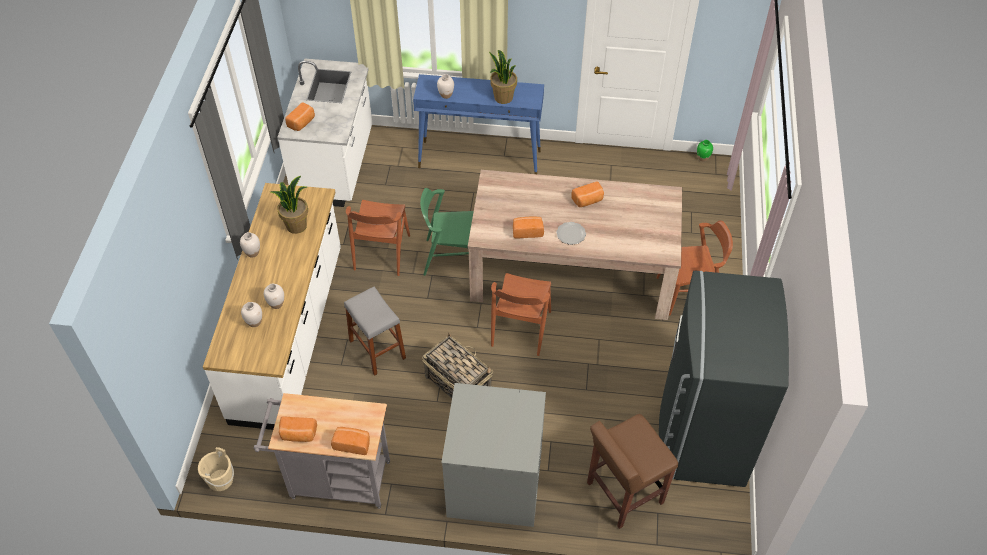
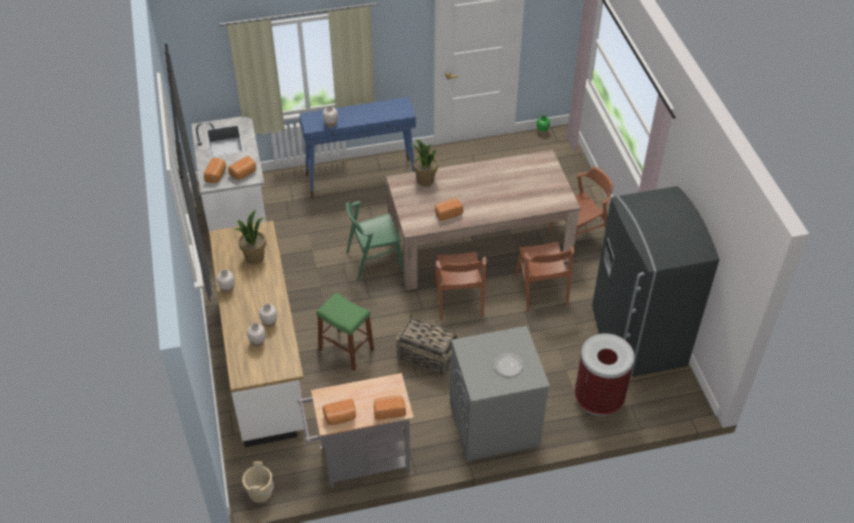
camera: 20 degrees left, 5 degrees down
grey stool [344,286,406,376] -> green stool [316,292,374,371]
brown chair [346,200,410,276] -> brown chair moved to [515,242,574,312]
potted plant [489,50,517,104] -> potted plant moved to [410,140,438,186]
plate [556,222,586,245] -> plate moved to [494,353,523,376]
bread [571,181,604,207] -> bread moved to [228,156,256,180]
brown stool [587,414,678,529] -> trash can [575,333,635,416]

